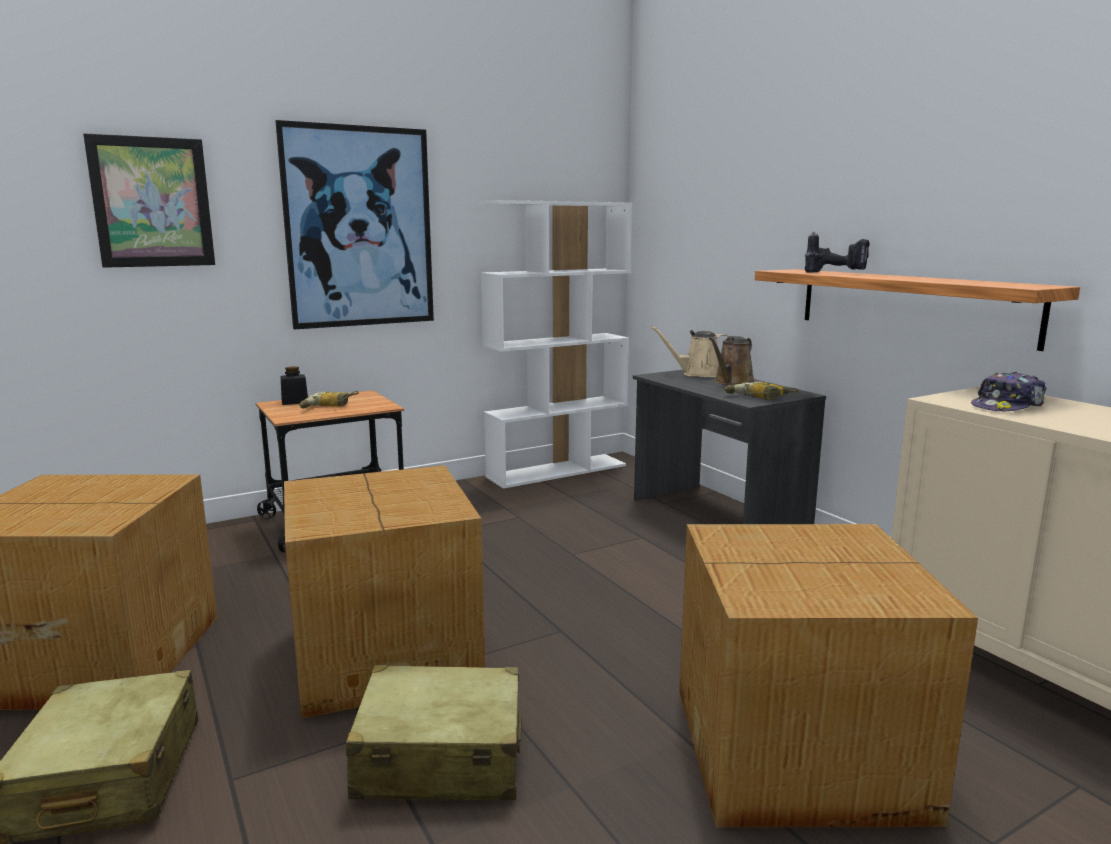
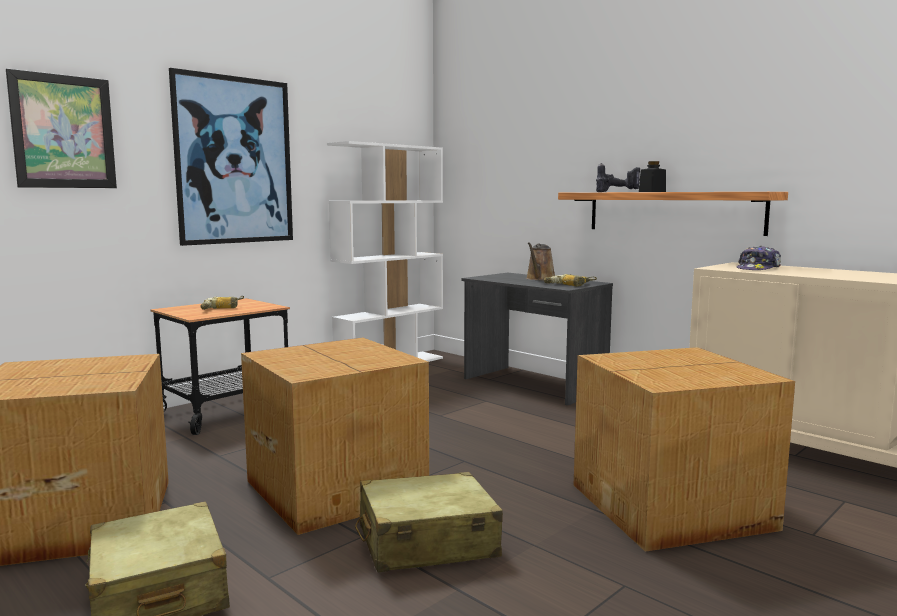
camera: 15 degrees left, 5 degrees down
black jar [280,366,308,405] -> black jar moved to [639,161,666,192]
beige watering can [651,326,729,377] -> none

